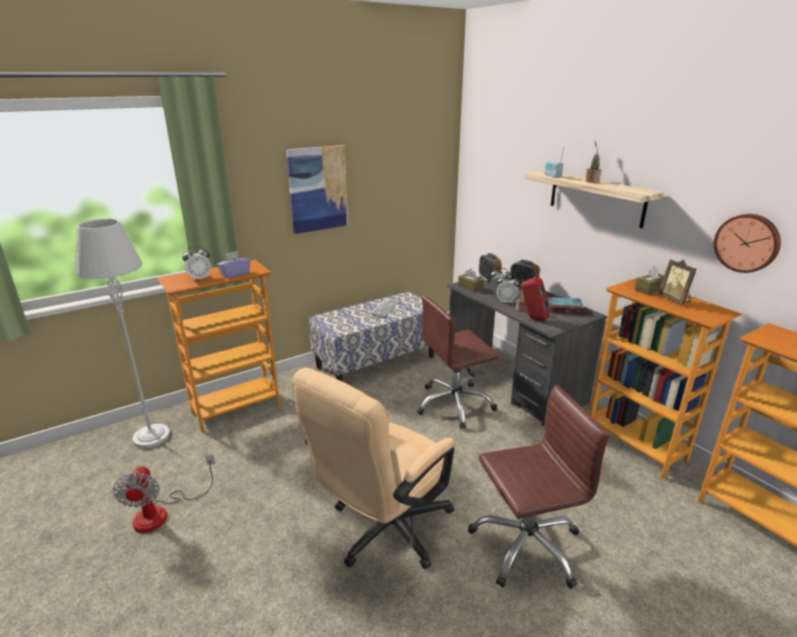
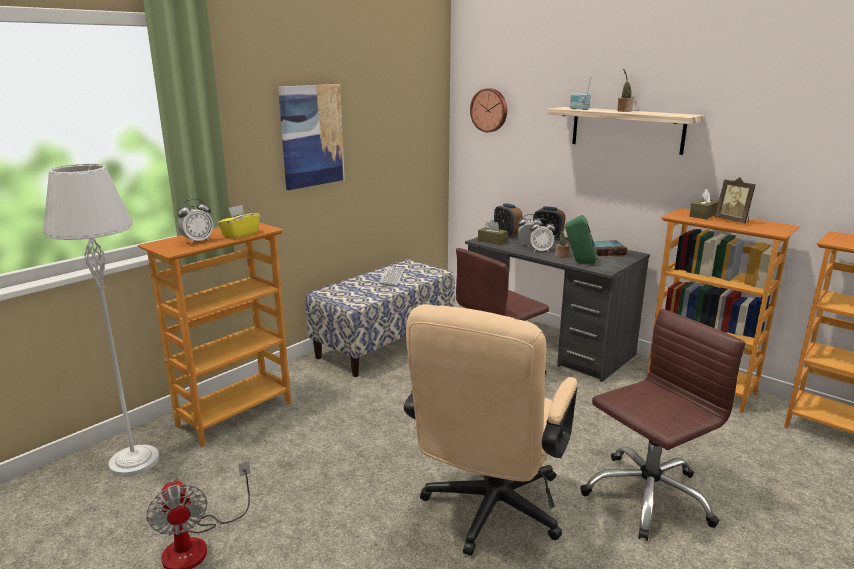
camera: 15 degrees left, 5 degrees down
purple tissue box [217,251,251,278] -> yellow tissue box [217,205,260,239]
red speaker [521,276,550,321] -> green speaker [565,215,598,263]
wall clock [714,214,781,273] -> wall clock moved to [470,88,507,132]

